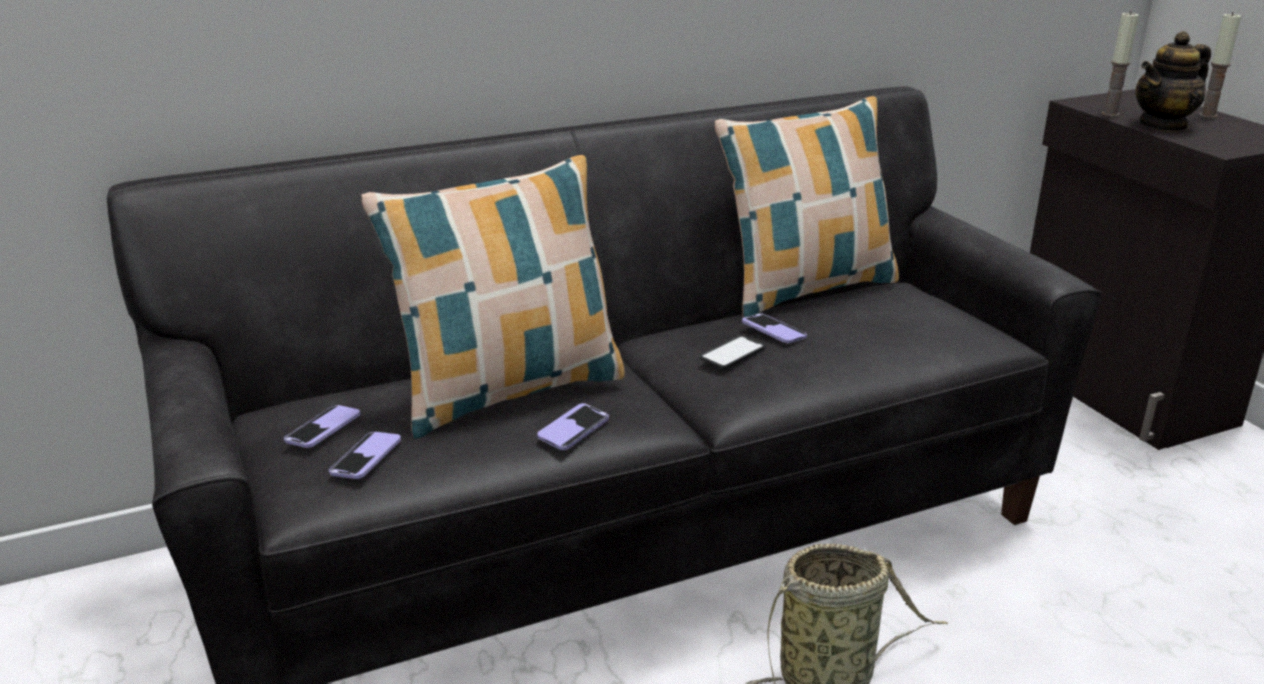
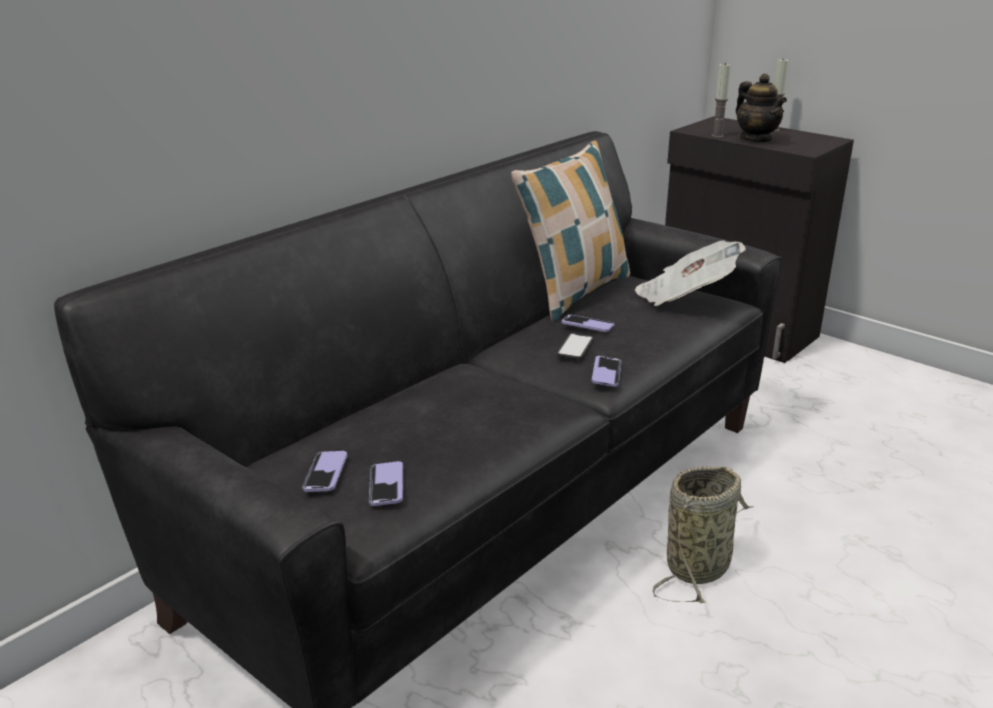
camera: 25 degrees left, 0 degrees up
pillow [361,155,625,439] -> none
phone [537,403,609,450] -> phone moved to [591,356,622,387]
teapot [1136,31,1211,132] -> teapot turned 60 degrees counterclockwise [736,74,787,143]
none -> newspaper [635,240,746,306]

